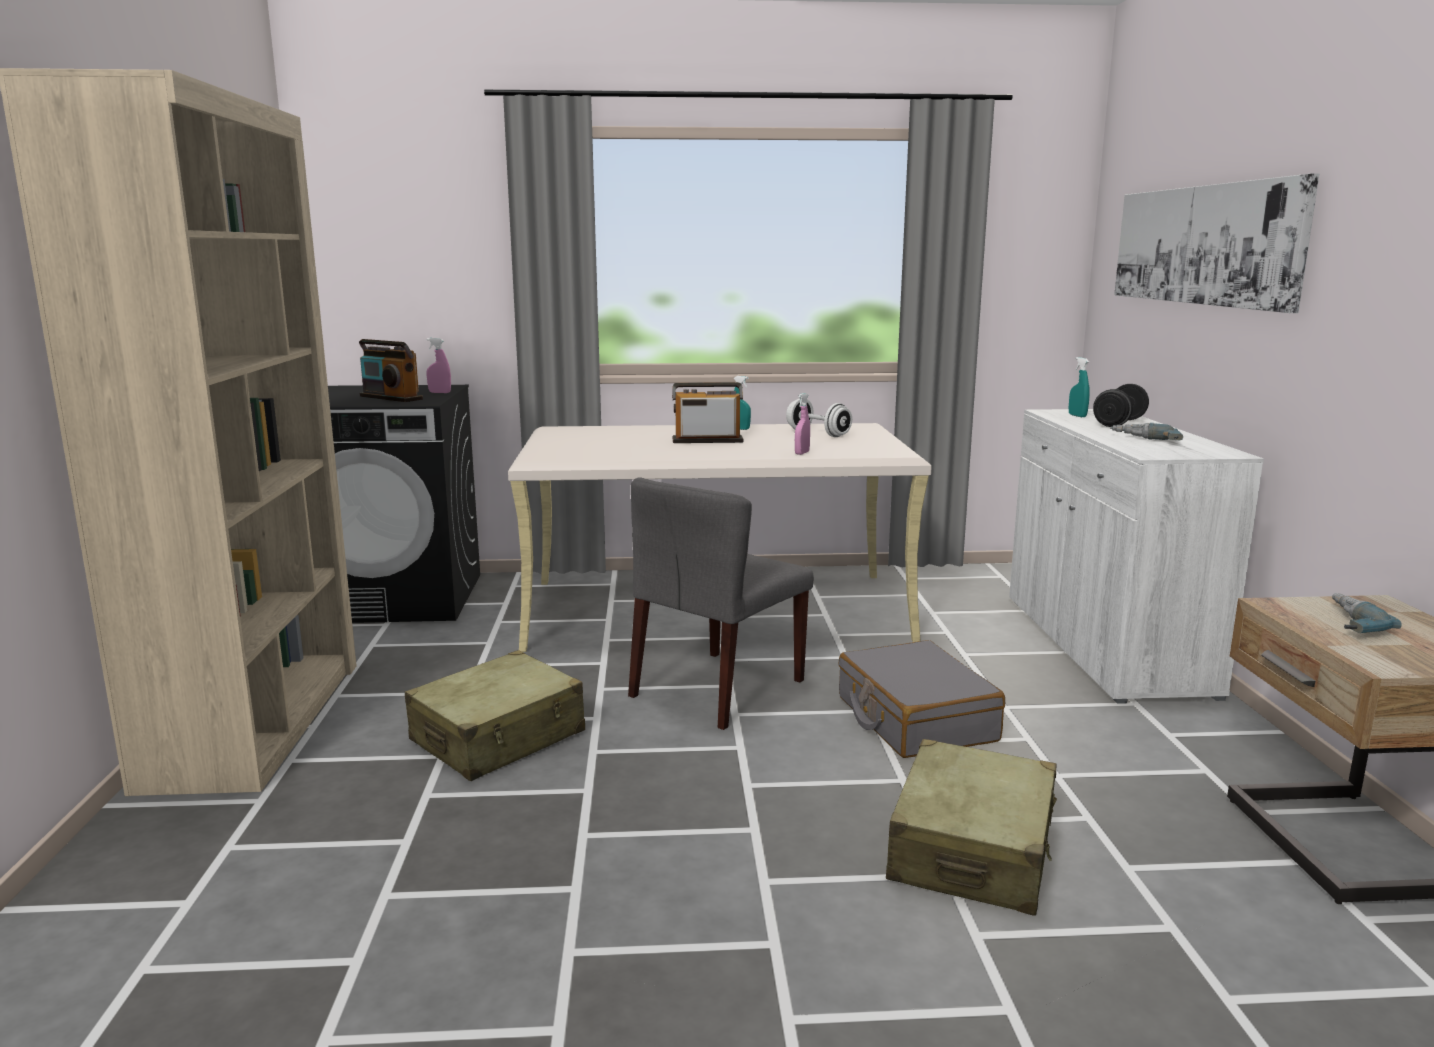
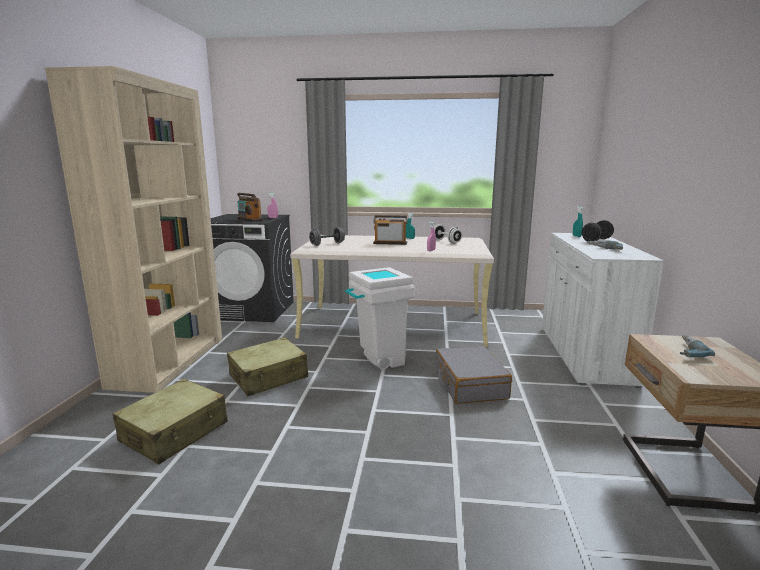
camera: 10 degrees right, 0 degrees up
grey chair [628,477,814,730] -> white trash can [345,267,415,370]
beige suitcase [886,739,1057,916] -> beige suitcase moved to [112,379,228,464]
picture [1114,174,1319,313] -> none
none -> grey dumbbell [309,227,345,246]

